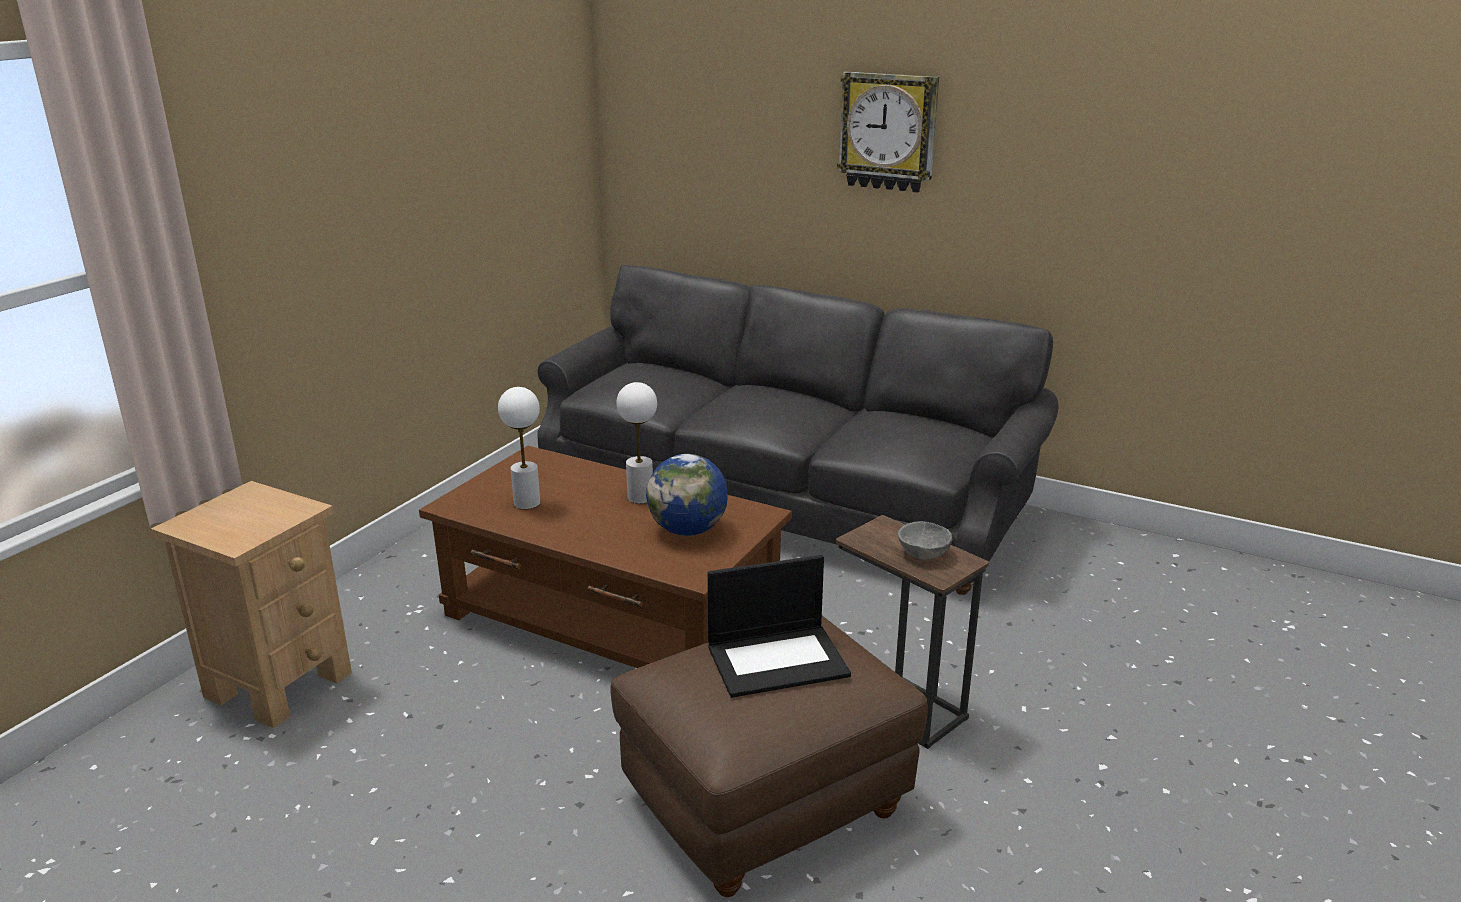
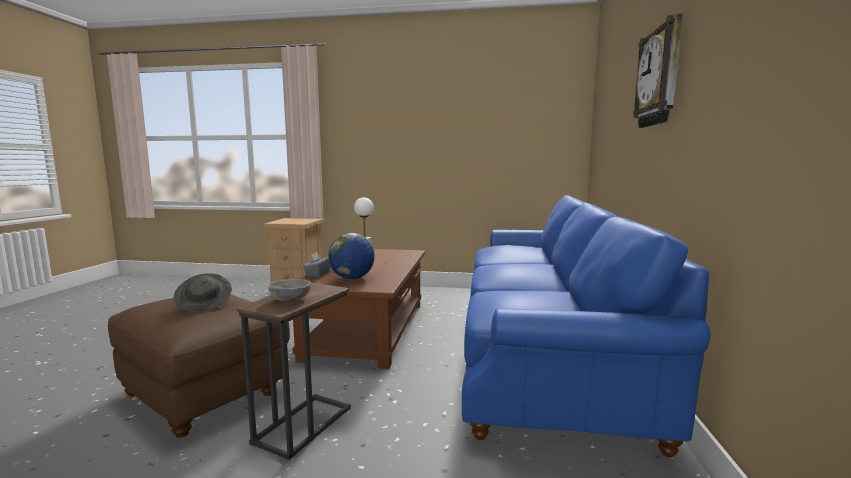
camera: 70 degrees right, 15 degrees down
black sofa [537,265,1058,595] -> blue sofa [462,195,711,458]
white table lamp [617,382,657,504] -> none
laptop [708,555,851,698] -> grey hat [173,273,232,312]
none -> grey tissue box [303,252,330,278]

